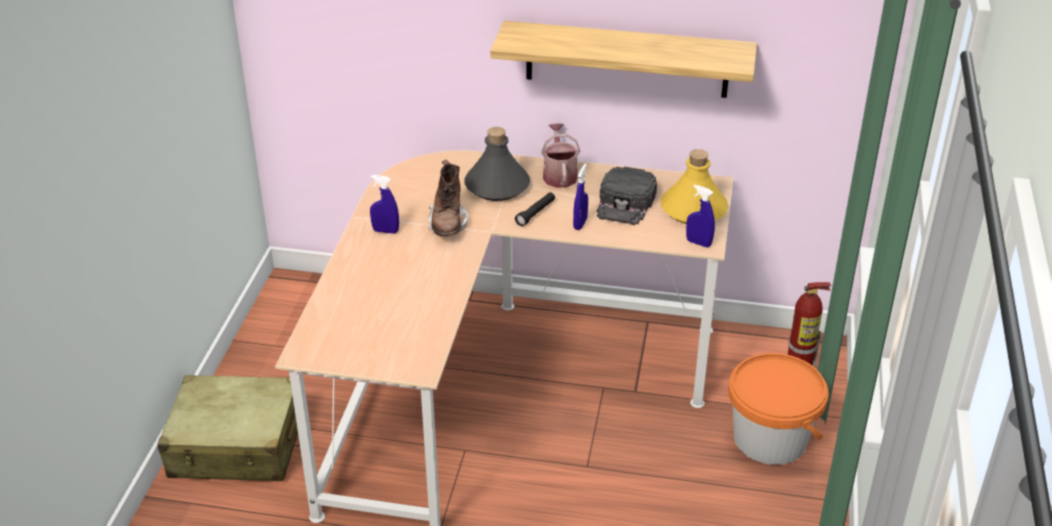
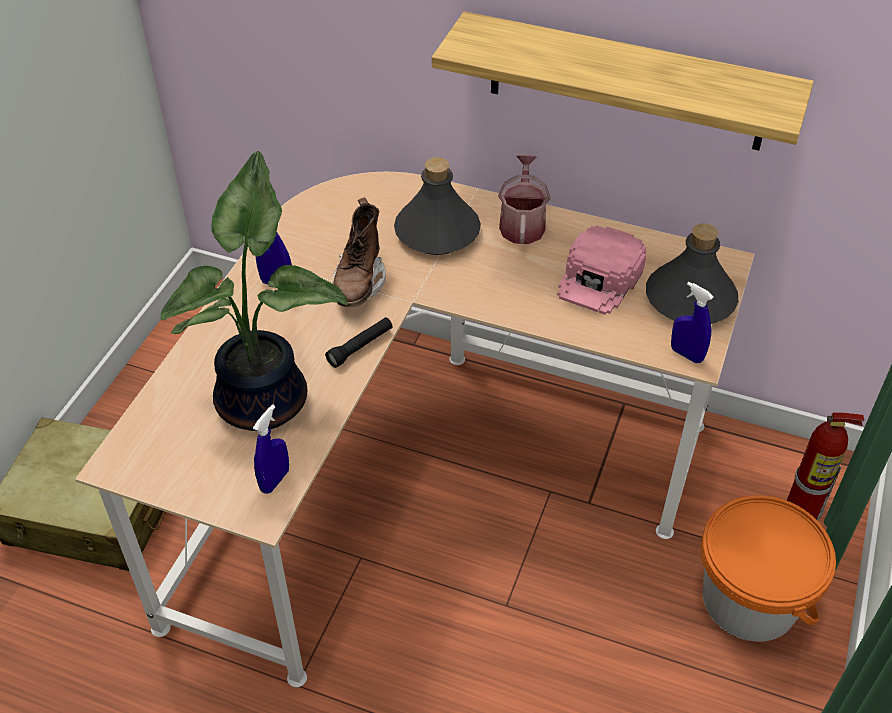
camera: 10 degrees right, 10 degrees up
black flashlight [515,192,555,226] -> black flashlight moved to [325,317,393,368]
blue spray bottle [573,164,588,230] -> blue spray bottle moved to [253,404,289,494]
black cap [597,166,657,225] -> pink cap [557,225,647,315]
yellow bottle [660,149,728,224] -> grey bottle [646,223,738,324]
none -> potted plant [161,151,348,431]

